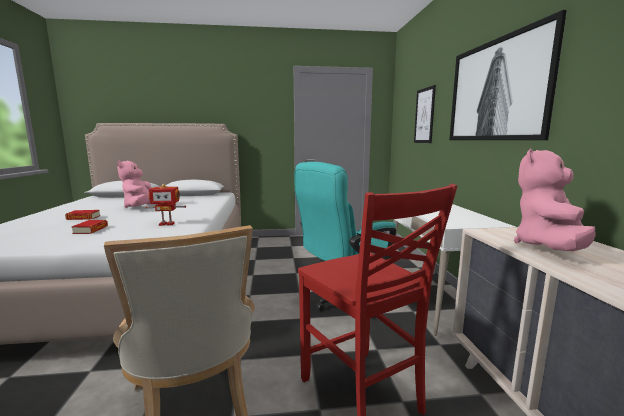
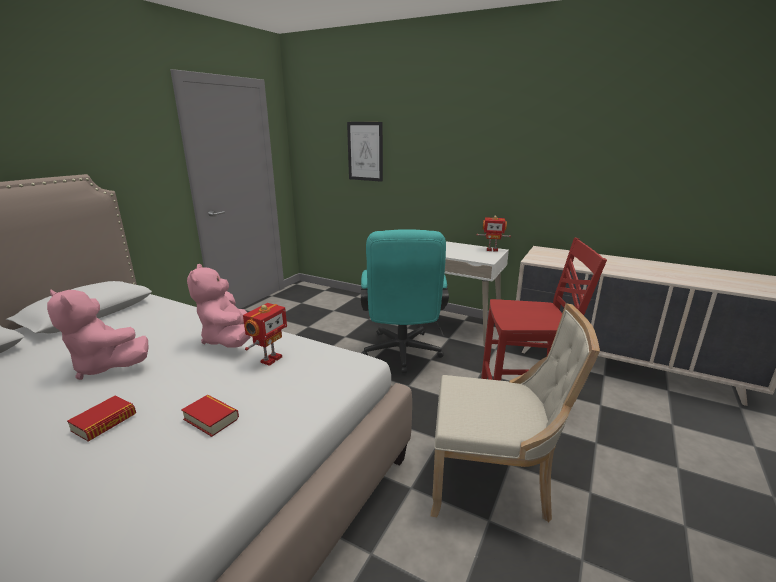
camera: 55 degrees left, 10 degrees up
picture [449,10,567,140] -> none
pink plush toy [514,149,596,251] -> pink plush toy moved to [187,264,251,348]
none -> toy robot [477,216,511,252]

